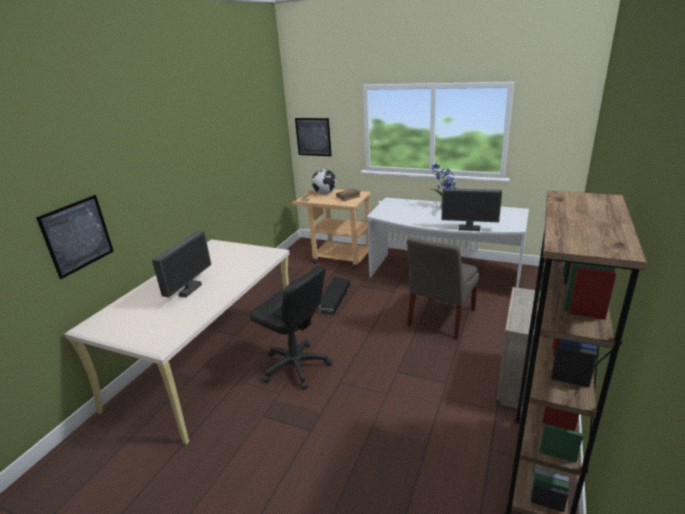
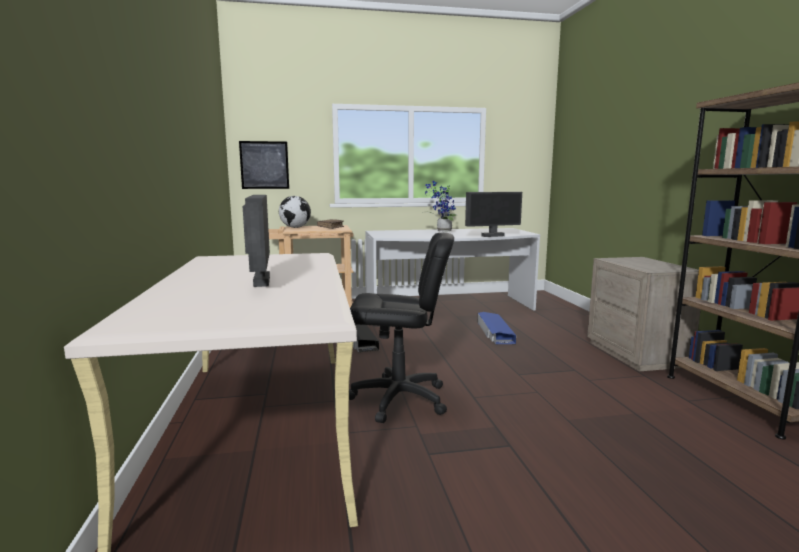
camera: 35 degrees left, 15 degrees down
picture [36,195,114,279] -> none
grey chair [407,237,480,340] -> blue storage box [478,312,516,344]

